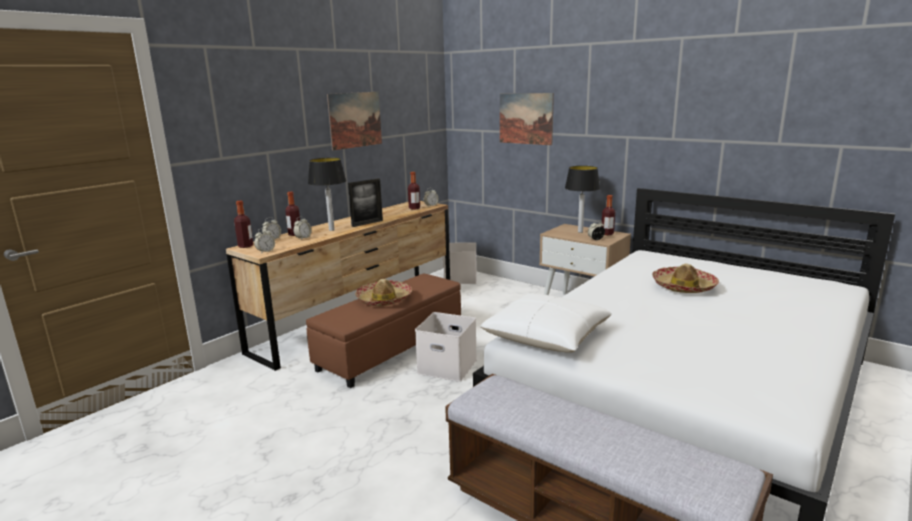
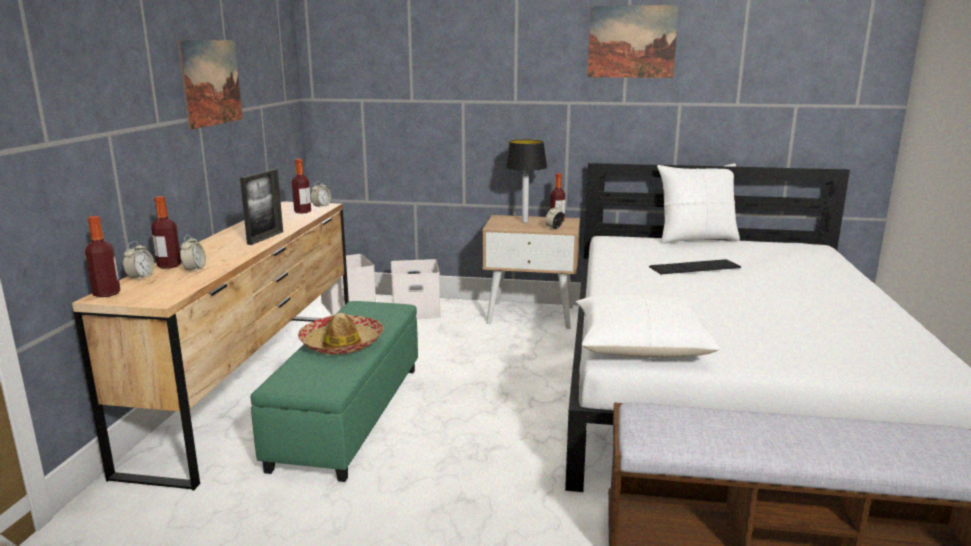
camera: 30 degrees left, 0 degrees up
alarm clock [254,228,275,254] -> none
brown ottoman [306,274,461,388] -> green ottoman [251,301,418,482]
table lamp [308,158,346,231] -> none
white storage box [415,312,477,382] -> white storage box moved to [391,259,441,319]
picture [500,93,554,145] -> picture moved to [587,5,679,78]
hat [652,263,719,293] -> keyboard [649,259,741,274]
none -> white pillow [657,163,740,244]

